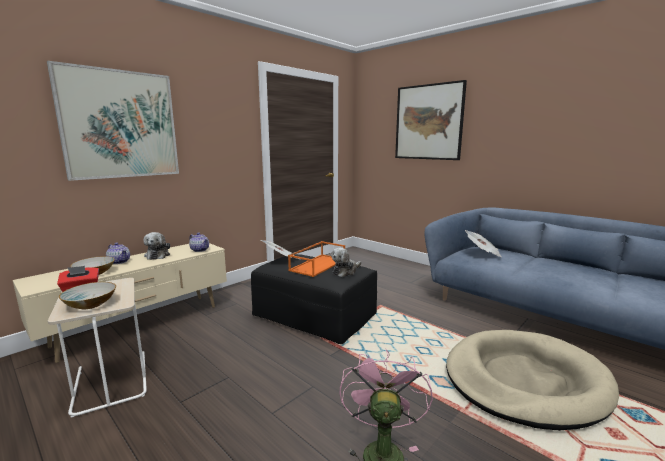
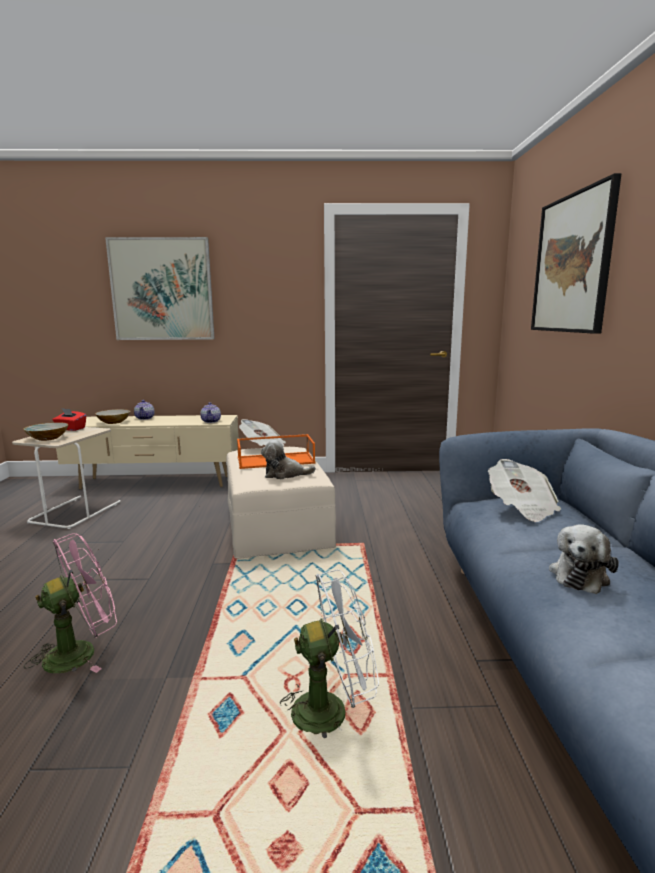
camera: 45 degrees right, 0 degrees up
plush toy [144,232,170,260] -> plush toy moved to [549,524,619,594]
black ottoman [251,254,377,344] -> beige ottoman [226,447,336,559]
beige dog bed [446,330,619,430] -> white fan [280,570,379,738]

